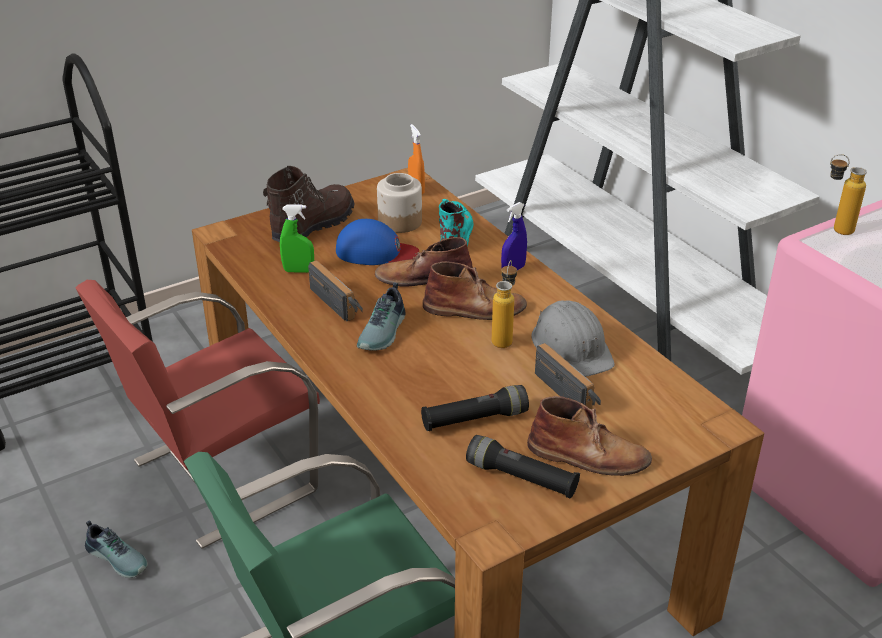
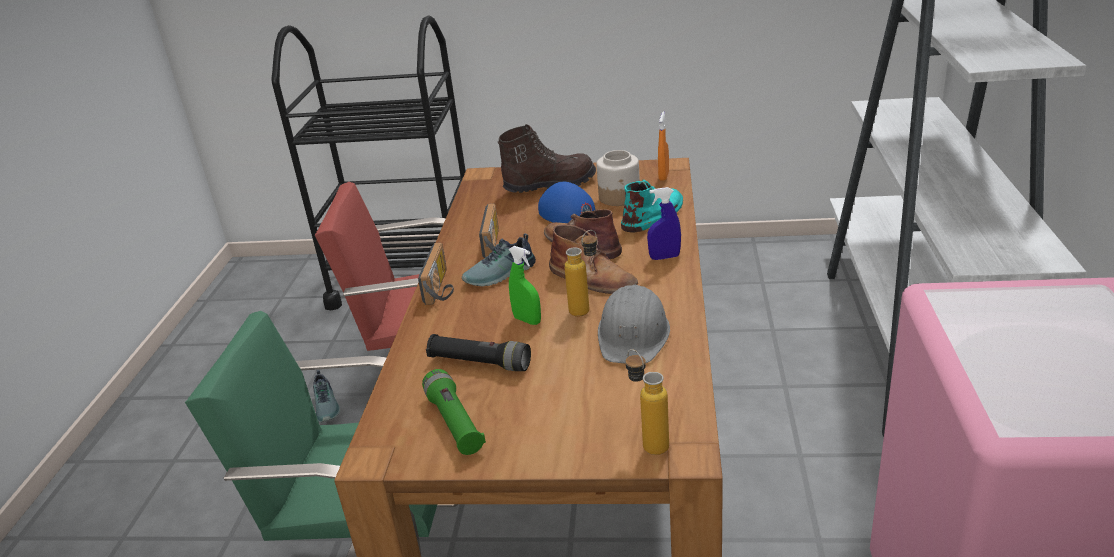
camera: 40 degrees right, 5 degrees down
green spray bottle [280,204,314,273] -> green spray bottle moved to [509,246,541,325]
black flashlight [466,435,580,499] -> green flashlight [422,369,486,455]
brown boot [527,396,652,476] -> none
radio [535,343,601,409] -> radio moved to [418,243,454,305]
bottle [830,154,867,235] -> bottle moved to [626,349,669,455]

